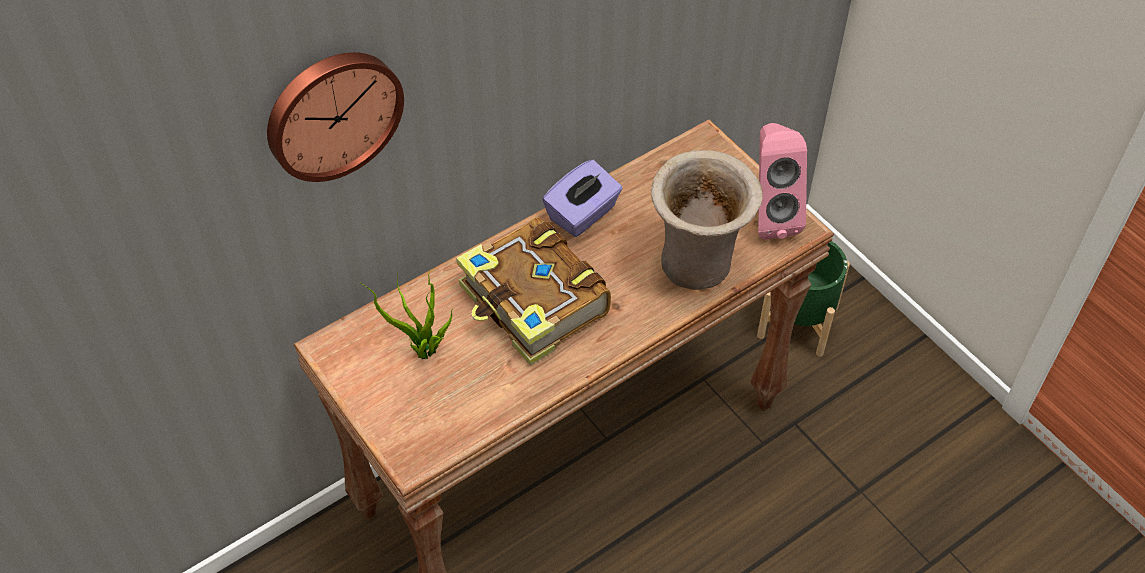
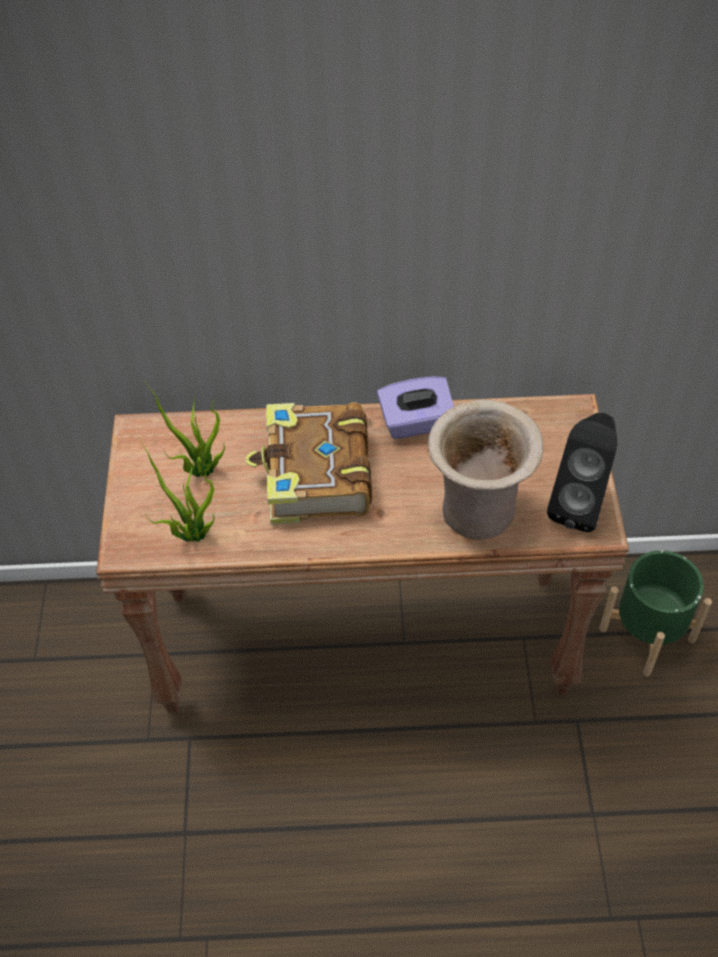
camera: 35 degrees right, 0 degrees up
wall clock [267,52,404,182] -> none
pink speaker [758,123,807,240] -> black speaker [547,413,617,532]
none -> potted plant [139,438,215,542]

